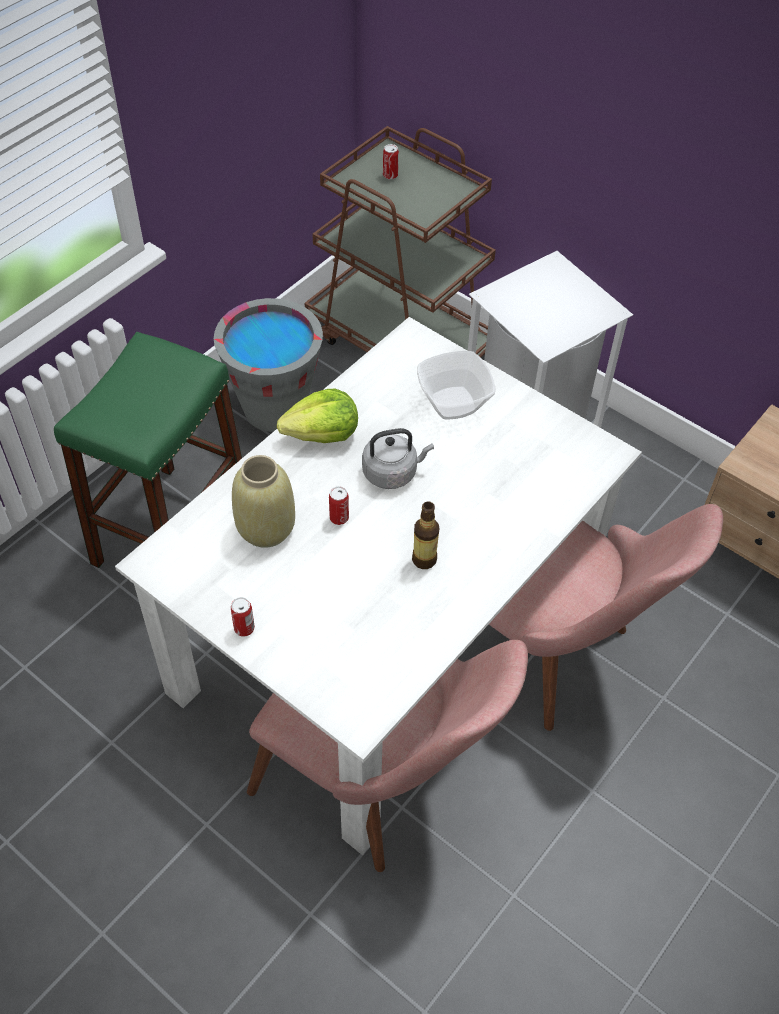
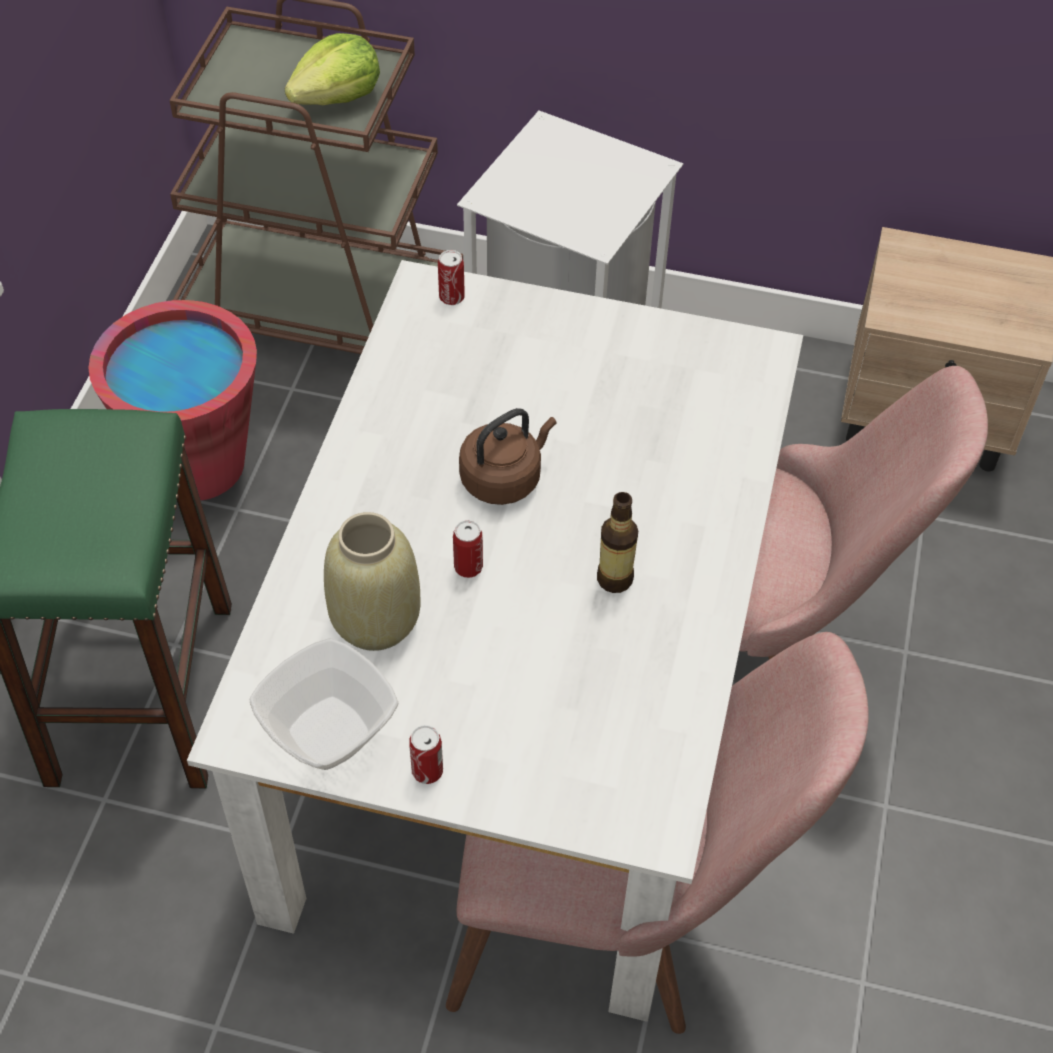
camera: 25 degrees left, 0 degrees up
grey bucket [214,298,323,432] -> red bucket [88,300,257,501]
lettuce [277,389,358,443] -> lettuce moved to [285,33,380,105]
grey kettle [362,428,434,489] -> brown kettle [459,408,556,505]
can [383,144,399,180] -> can moved to [438,250,465,305]
bowl [417,351,495,420] -> bowl moved to [250,638,398,770]

